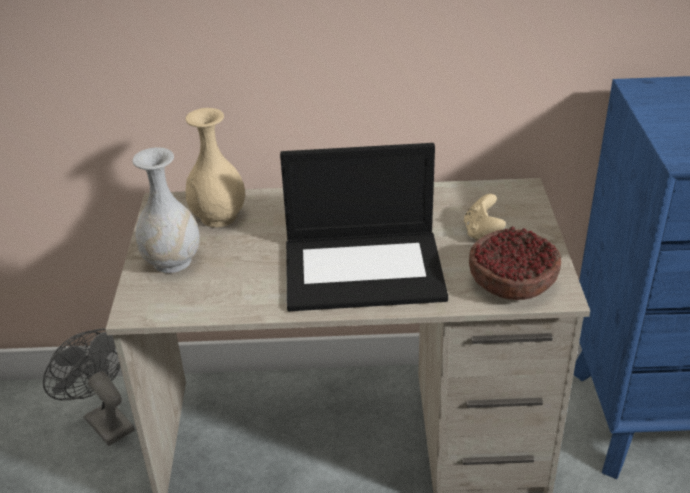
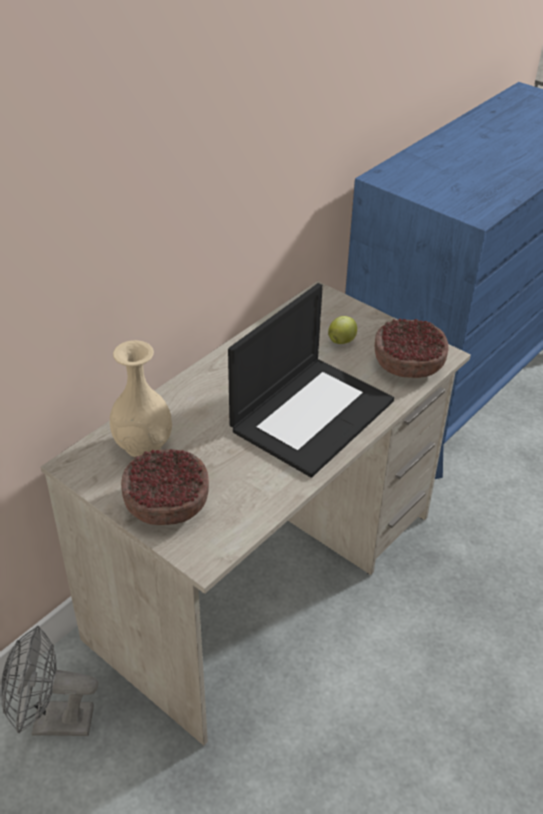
camera: 50 degrees left, 5 degrees up
white vase [132,147,200,273] -> bowl [121,449,209,525]
beige game controller [464,194,506,241] -> apple [328,316,357,344]

